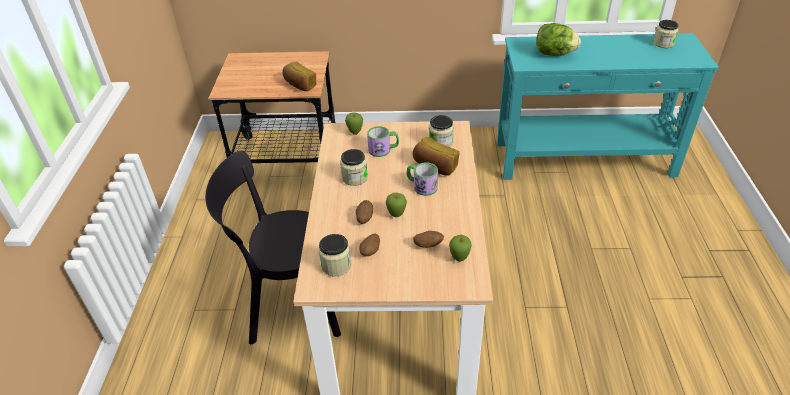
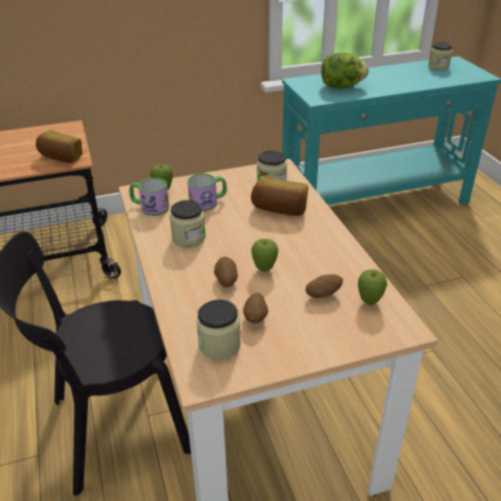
camera: 20 degrees left, 5 degrees down
mug [407,162,438,196] -> mug moved to [129,178,169,216]

